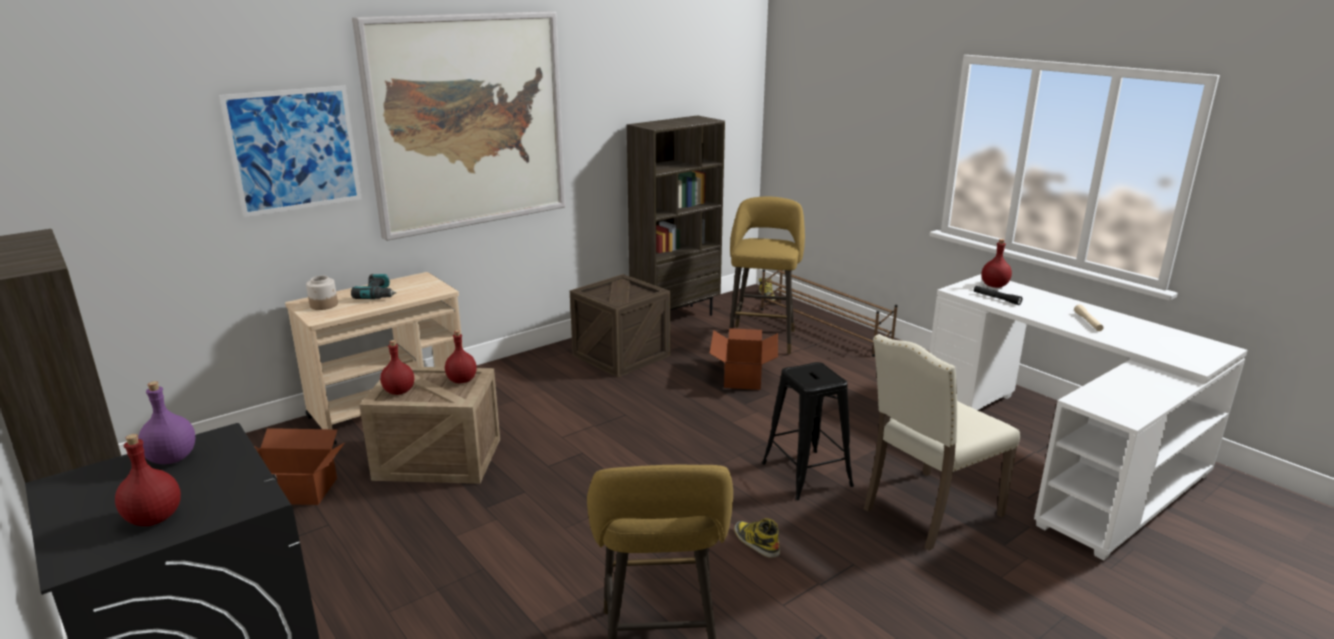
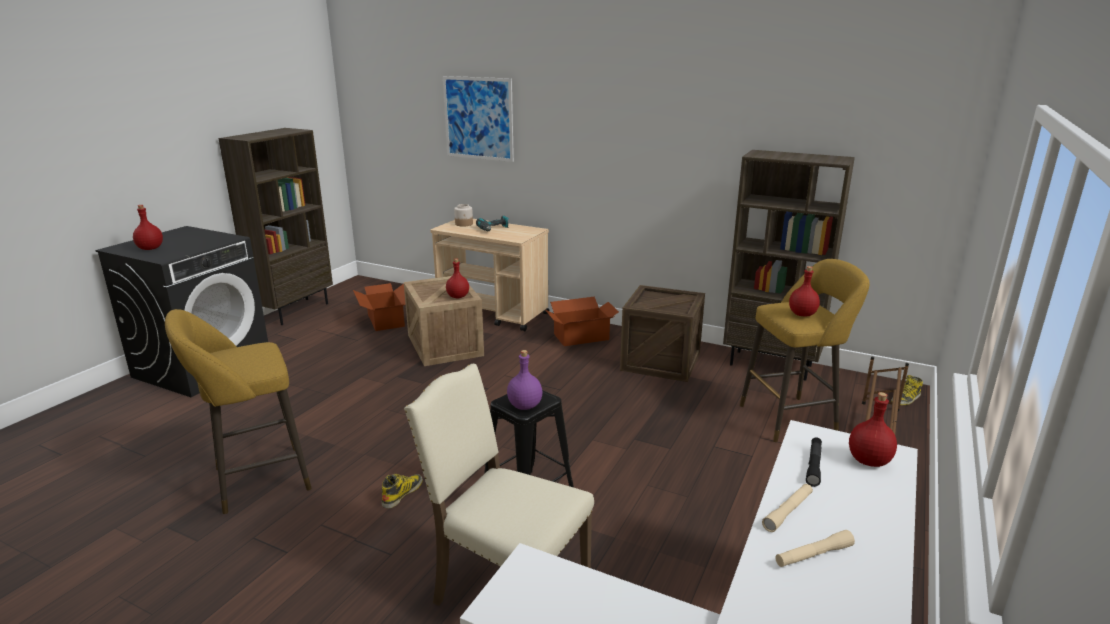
camera: 65 degrees right, 0 degrees up
purple bottle [138,381,196,464] -> purple bottle moved to [507,350,542,410]
picture [352,11,565,241] -> none
red bottle [380,340,414,395] -> red bottle moved to [789,266,820,317]
cardboard box [710,328,778,390] -> cardboard box moved to [545,297,619,346]
none -> beige flashlight [762,484,813,532]

